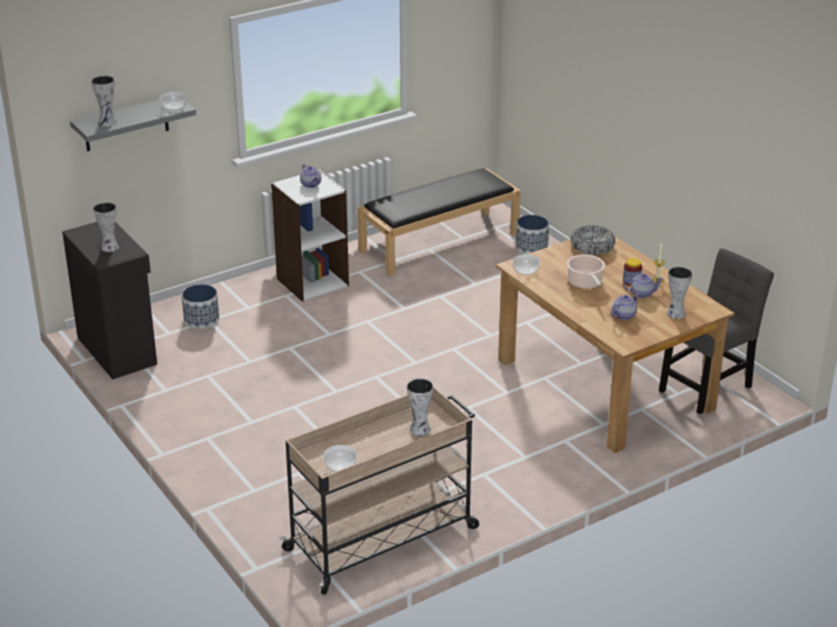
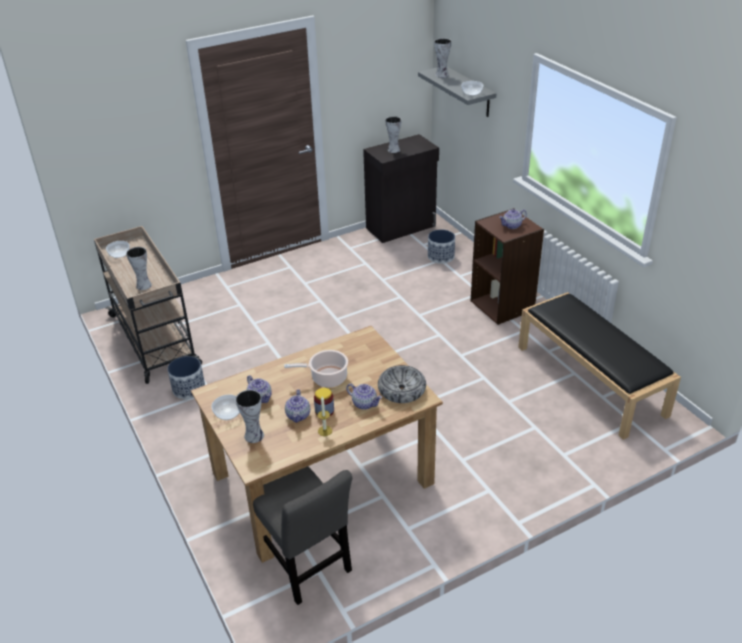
camera: 95 degrees right, 5 degrees up
white bookcase [271,170,349,302] -> brown bookcase [471,208,544,325]
bowl [512,254,540,275] -> bowl moved to [211,395,240,420]
planter [516,215,549,254] -> planter moved to [168,356,205,399]
none -> teapot [346,383,382,410]

